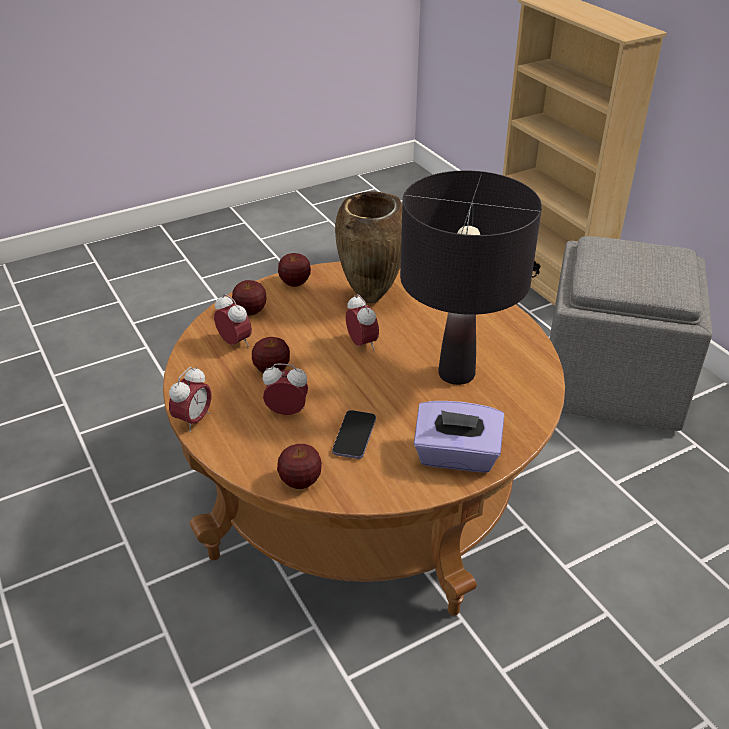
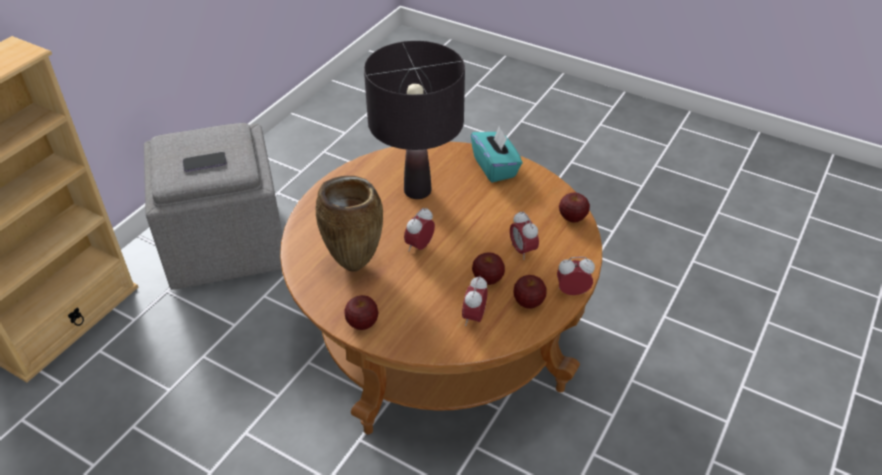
camera: 120 degrees left, 5 degrees up
apple [232,280,266,315] -> apple moved to [513,275,547,309]
phone [332,410,376,459] -> phone moved to [183,152,227,172]
purple tissue box [414,401,504,473] -> turquoise tissue box [471,127,522,183]

